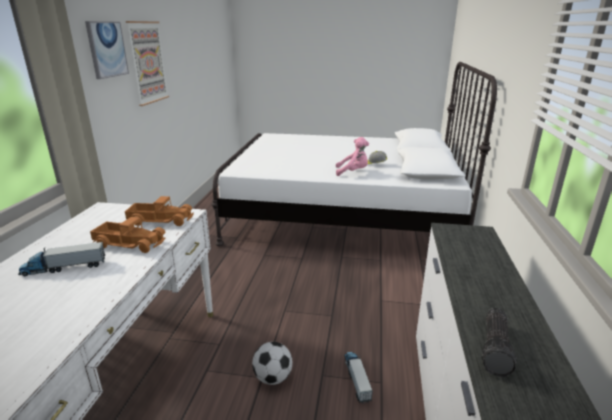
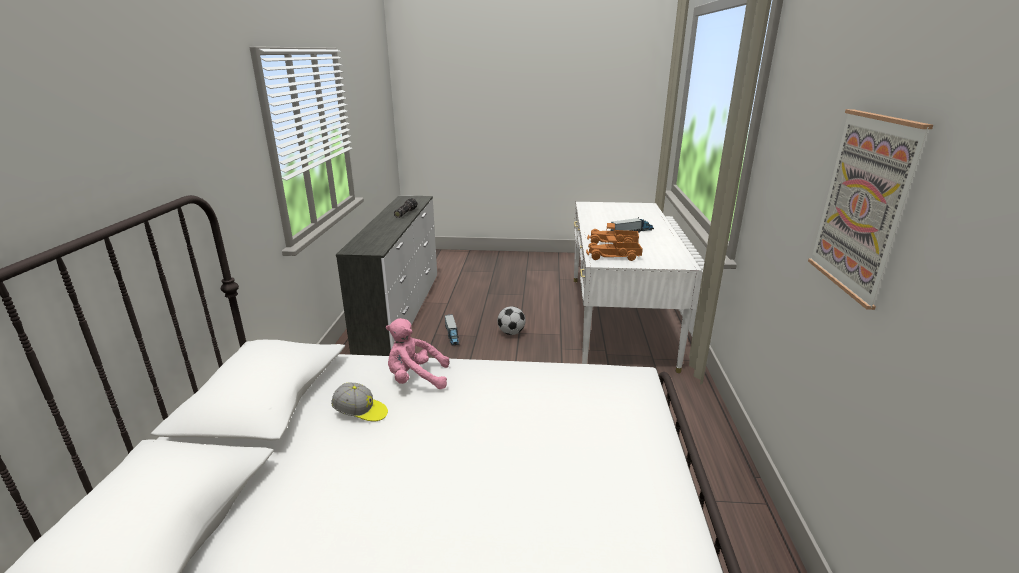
camera: 175 degrees right, 0 degrees up
picture [85,21,129,79] -> none

